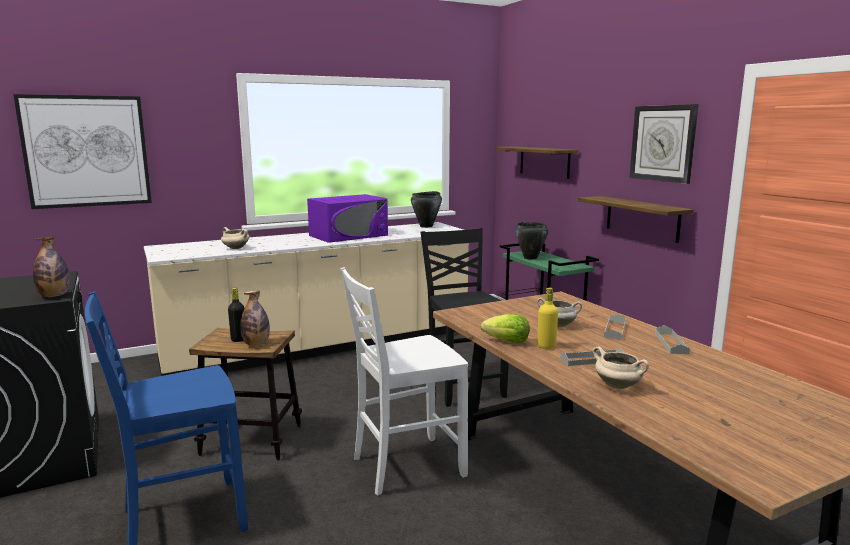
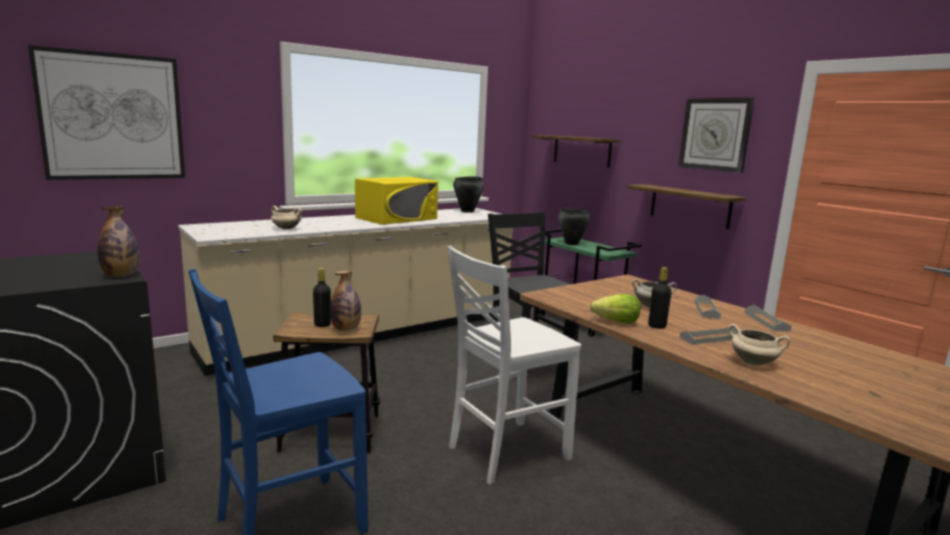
camera: 10 degrees left, 0 degrees up
purple microwave [307,194,388,243] -> yellow microwave [355,177,438,225]
yellow bottle [537,288,558,349] -> black bottle [648,267,672,329]

